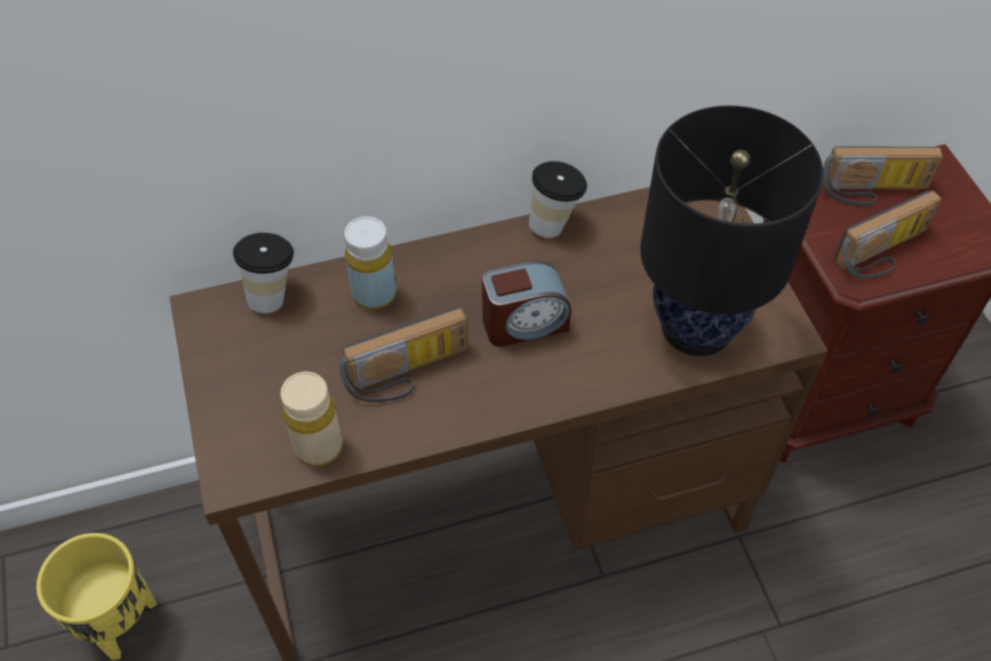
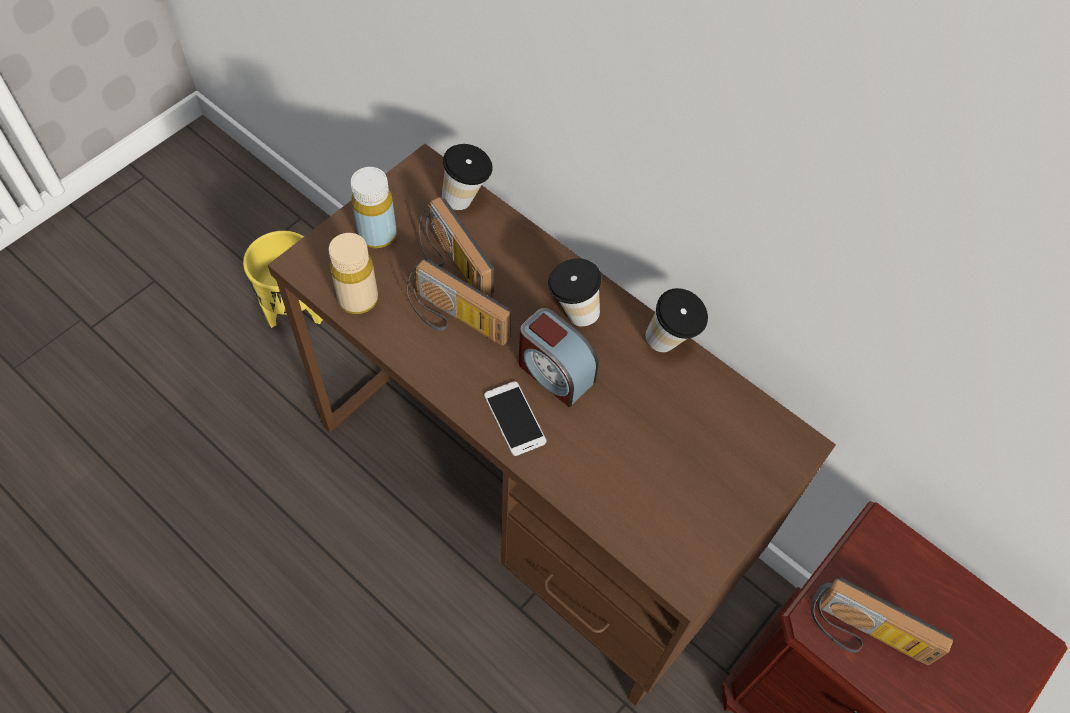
camera: 55 degrees right, 5 degrees up
yellow bottle [344,216,396,310] -> yellow bottle moved to [351,167,397,248]
black table lamp [640,106,824,356] -> none
radio [823,146,943,206] -> radio moved to [419,197,494,297]
none -> phone [484,381,546,456]
none -> cup [548,258,601,327]

